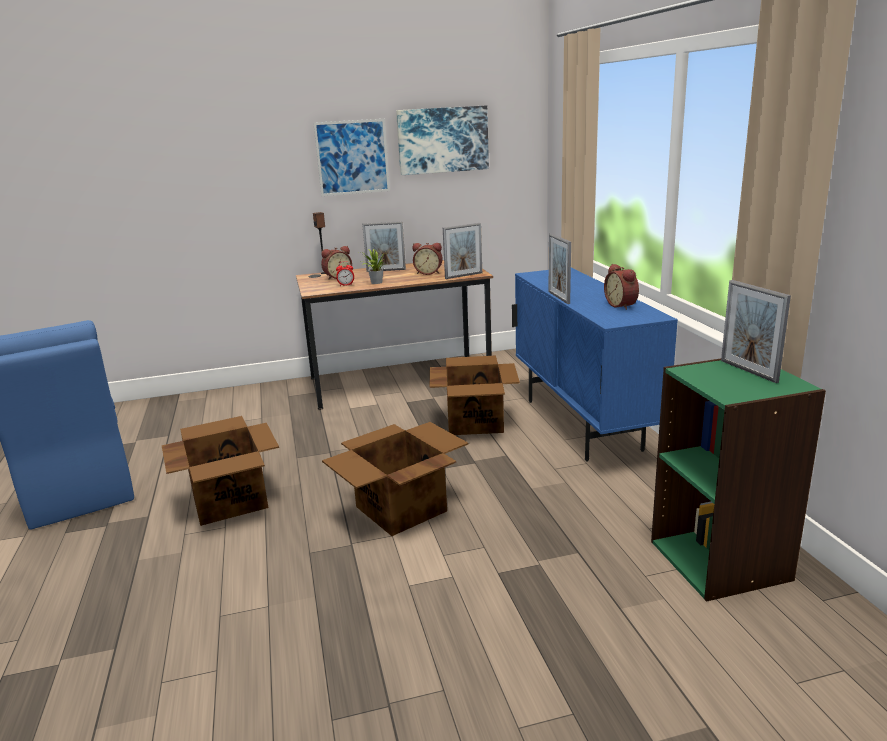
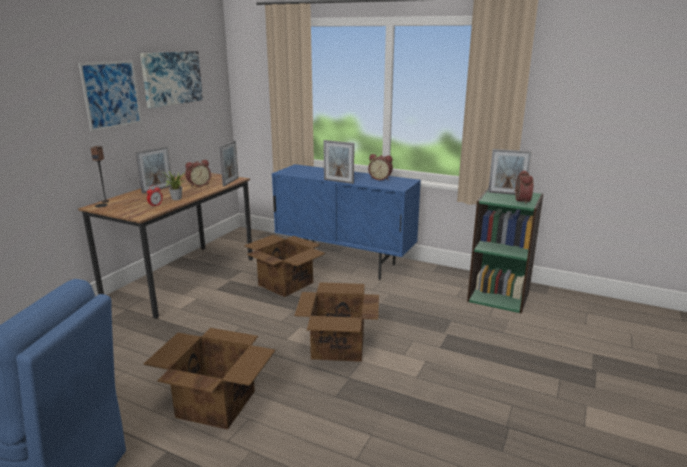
camera: 50 degrees left, 0 degrees up
alarm clock [321,246,352,280] -> alarm clock moved to [515,170,533,204]

